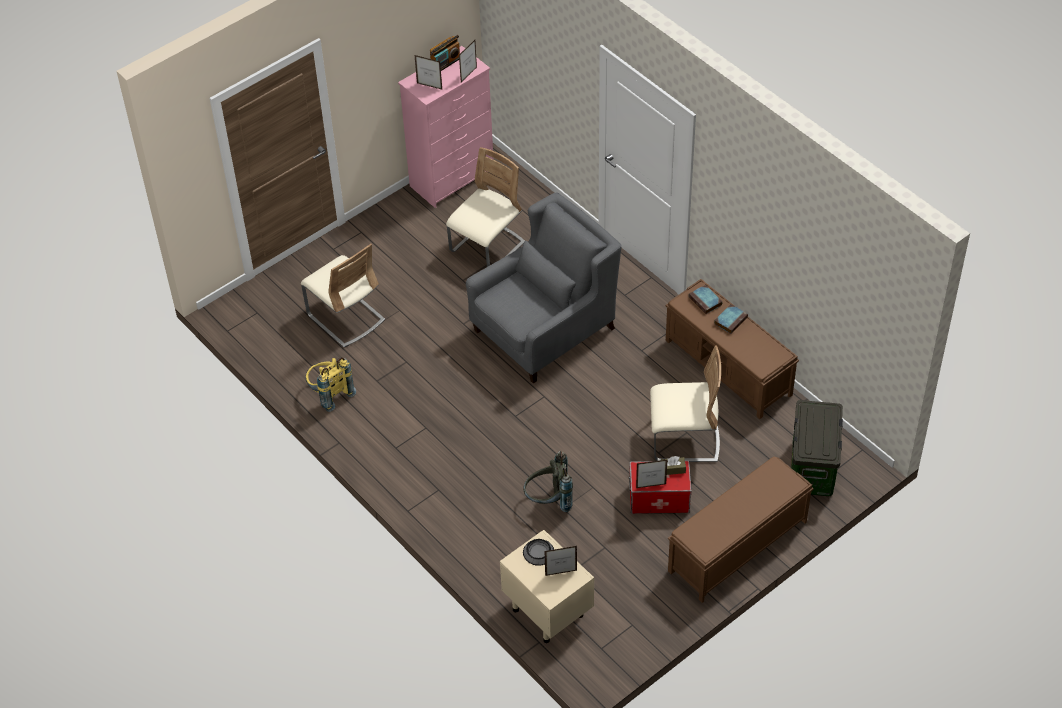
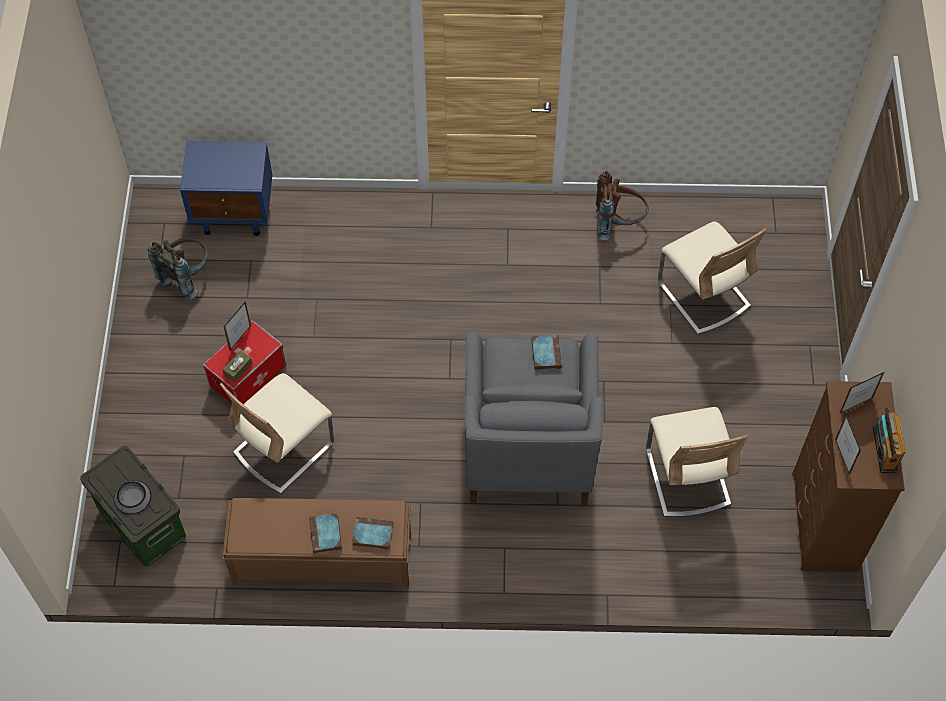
camera: 130 degrees right, 10 degrees up
beige chair [301,244,385,348] -> beige chair turned 120 degrees counterclockwise [658,222,767,334]
yellow backpack [305,357,356,412] -> brown backpack [596,171,649,240]
pink dresser [398,46,494,208] -> brown dresser [792,381,905,572]
beige nightstand [500,530,594,643] -> blue nightstand [180,141,272,236]
bowl [523,539,554,566] -> bowl moved to [114,480,151,515]
grey backpack [524,451,573,512] -> grey backpack moved to [147,238,208,300]
picture frame [545,546,577,576] -> none
brown bench [668,456,814,603] -> none
none -> book [531,335,562,370]

